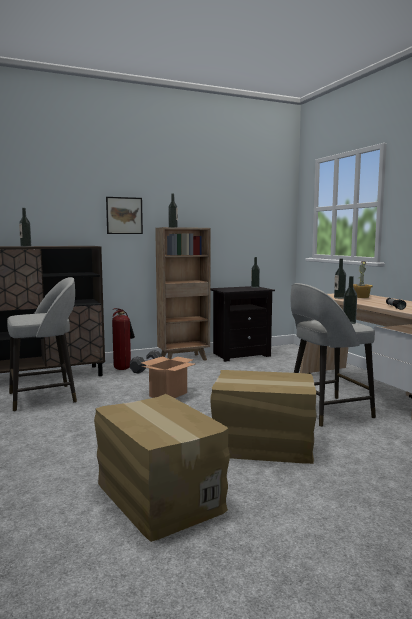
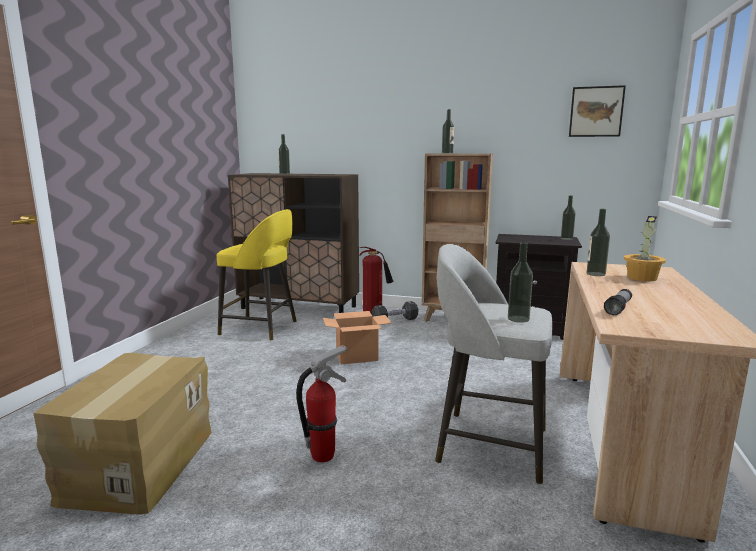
camera: 40 degrees right, 5 degrees up
grey stool [7,277,77,412] -> yellow stool [217,209,296,341]
picture [106,197,143,234] -> picture moved to [569,85,626,137]
cardboard box [210,370,317,464] -> fire extinguisher [296,345,347,462]

